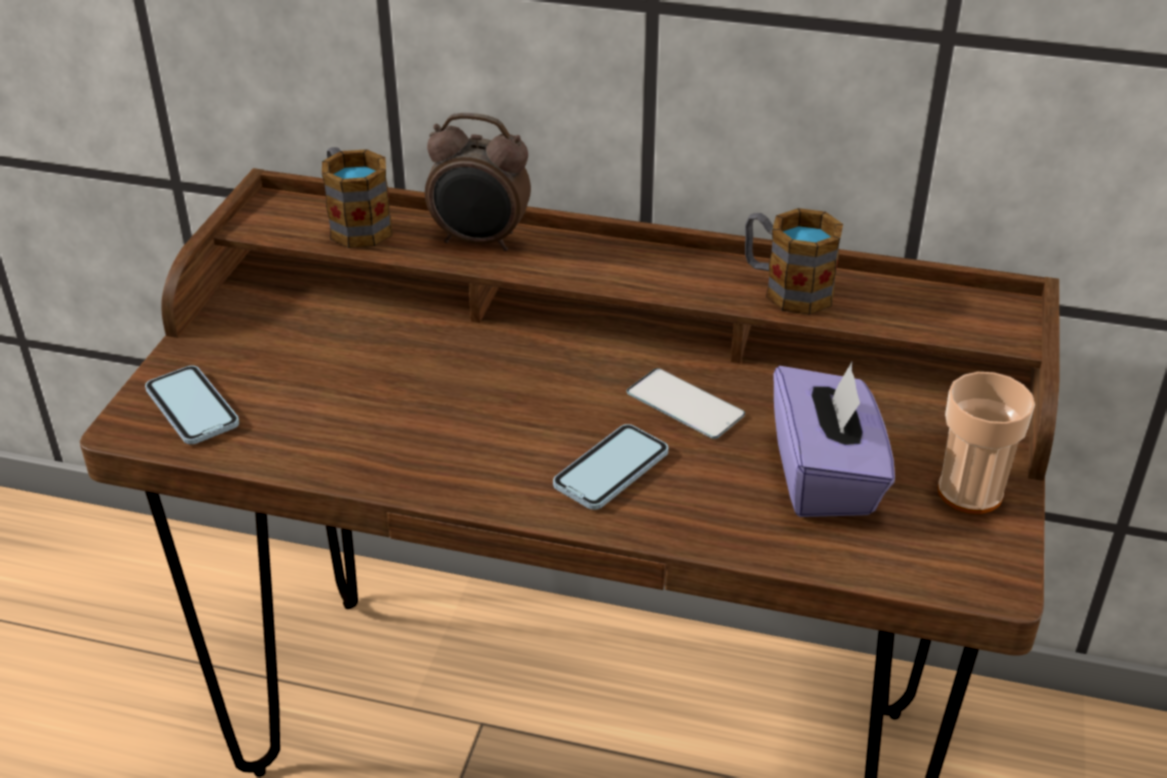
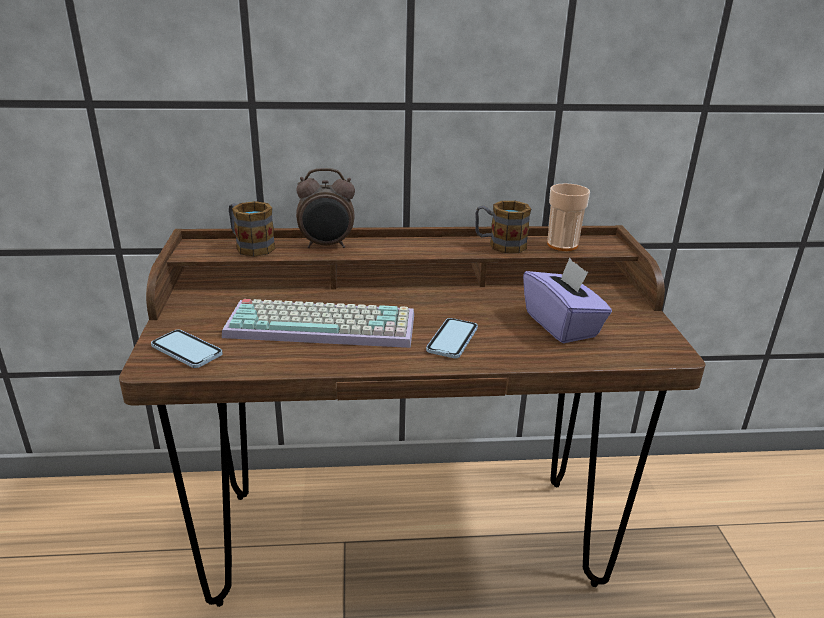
camera: 20 degrees left, 10 degrees down
phone [627,368,745,439] -> none
cup [938,372,1035,514] -> cup moved to [547,183,590,251]
none -> keyboard [222,299,414,348]

